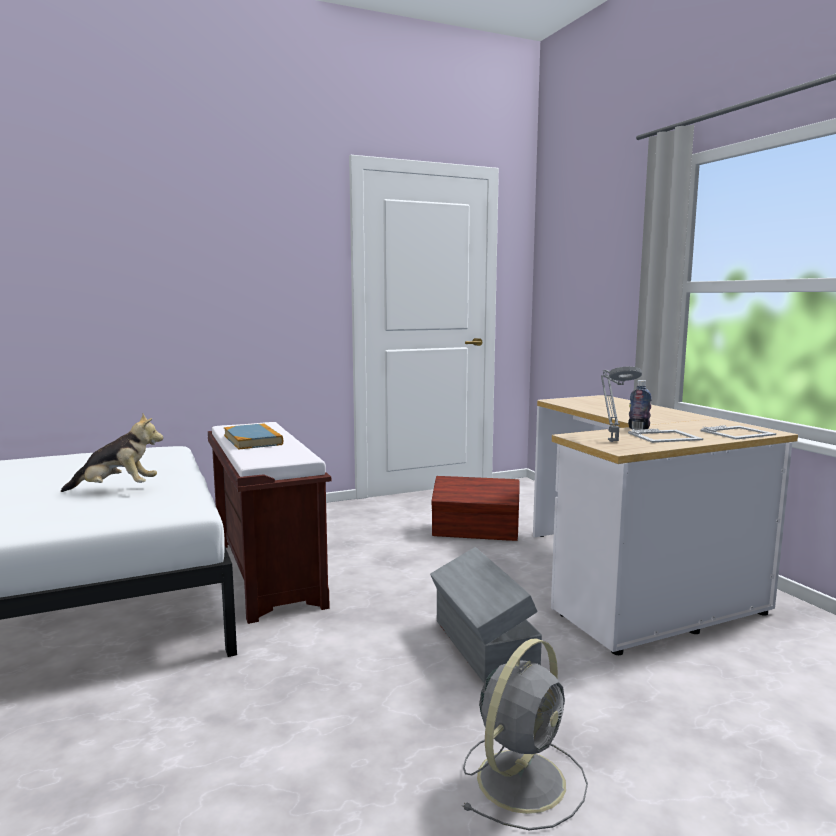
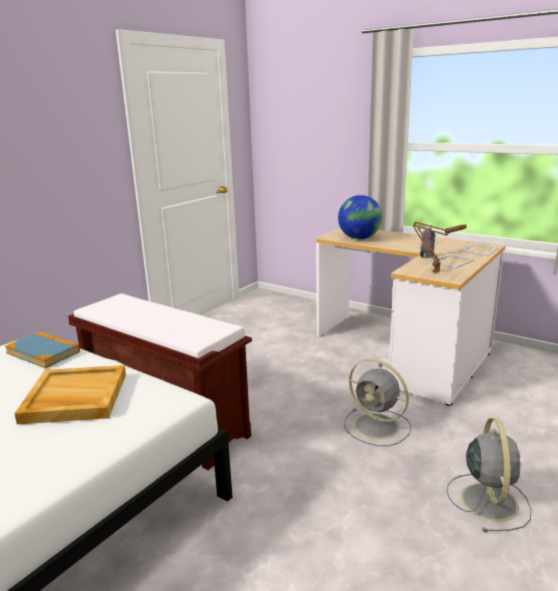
camera: 30 degrees left, 10 degrees up
plush toy [61,414,163,492] -> beige tray [14,365,126,424]
book [224,423,283,450] -> book moved to [5,332,80,368]
grey storage box [430,547,542,683] -> grey fan [344,359,411,446]
brown storage box [431,476,519,541] -> none
grey table lamp [601,366,642,442] -> brown table lamp [413,222,467,273]
none -> globe [338,195,382,239]

